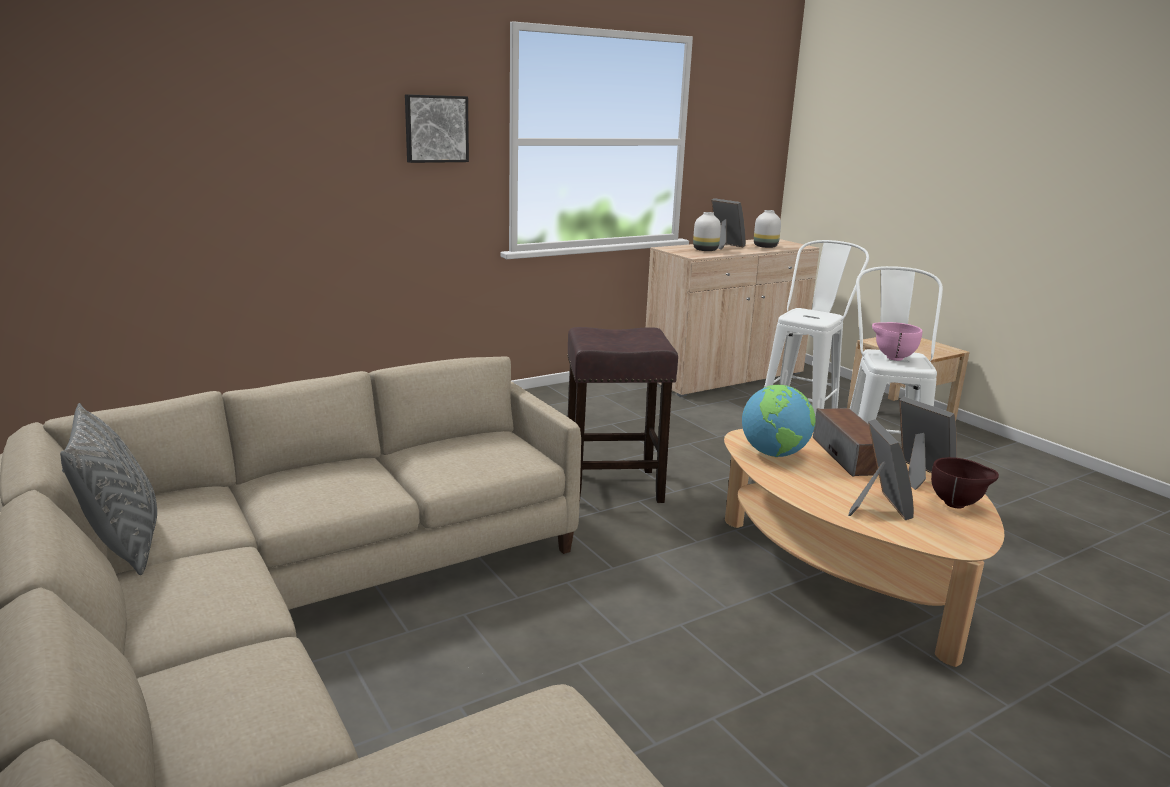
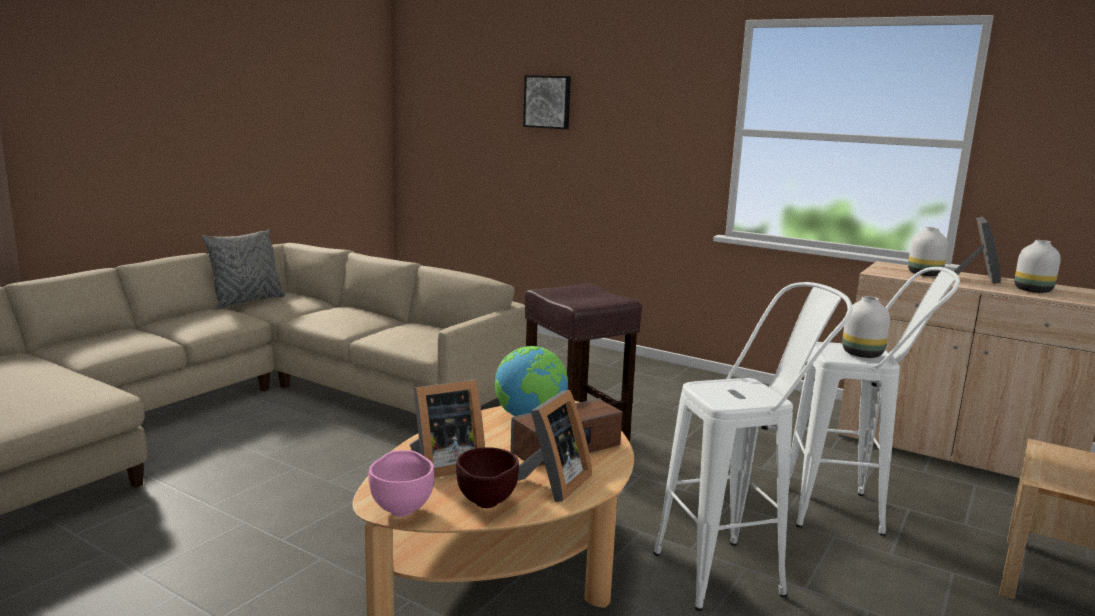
camera: 65 degrees right, 5 degrees down
picture [405,94,469,163] -> picture moved to [523,75,571,129]
pink bowl [872,322,922,361] -> pink bowl moved to [369,450,435,517]
none -> white vase [842,296,890,358]

